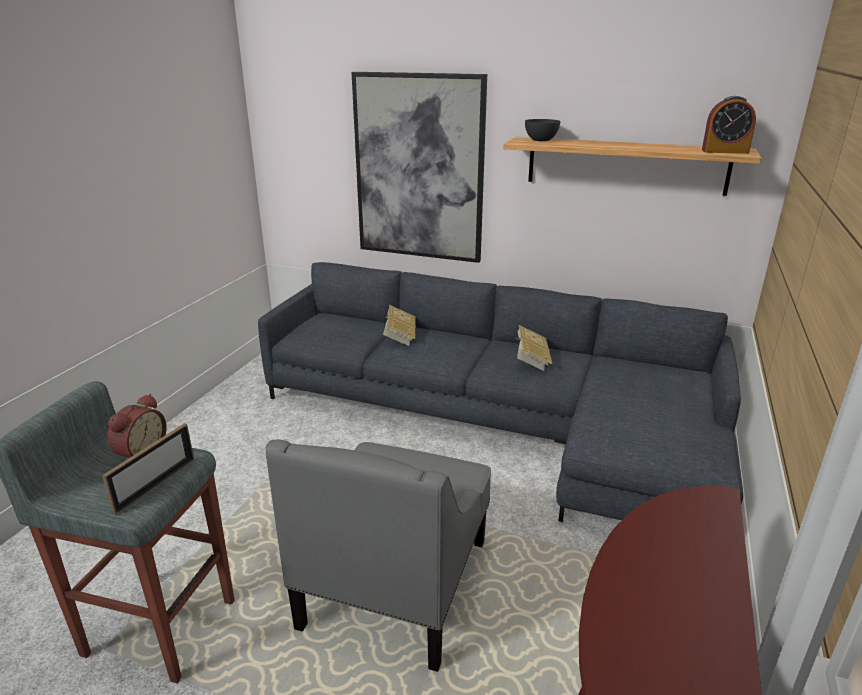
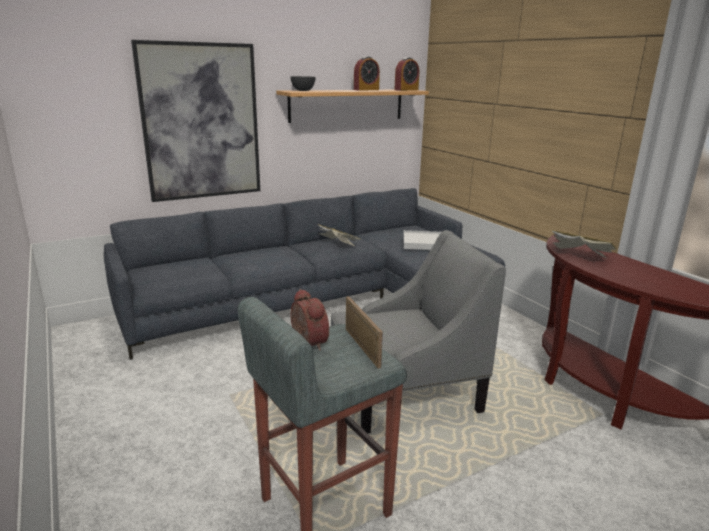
camera: 50 degrees left, 5 degrees down
grey armchair [265,439,491,672] -> grey armchair turned 75 degrees counterclockwise [331,230,506,433]
book [383,305,416,346] -> book moved to [551,230,617,259]
none -> alarm clock [354,57,380,91]
none -> white tray [403,230,441,250]

